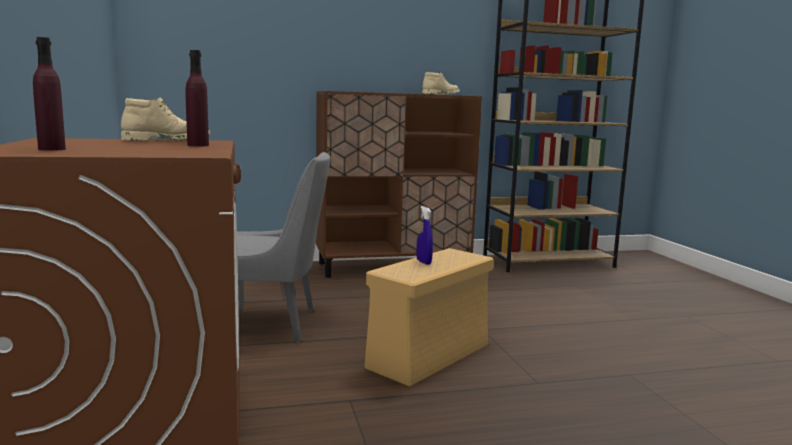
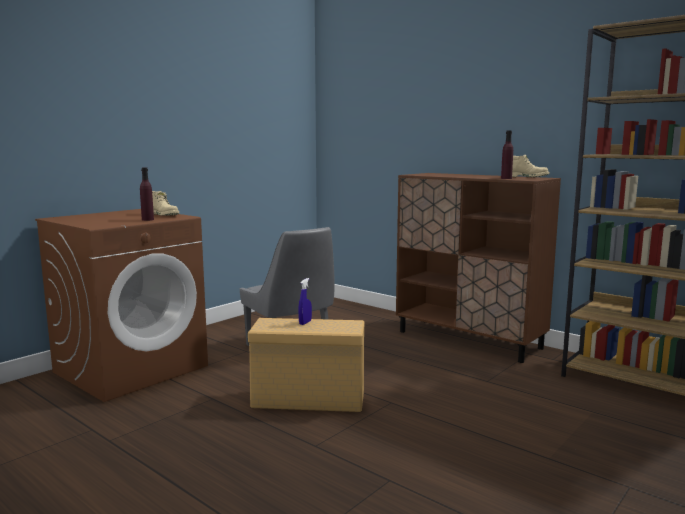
camera: 55 degrees right, 0 degrees up
purple bottle [33,37,66,151] -> purple bottle moved to [501,130,513,179]

